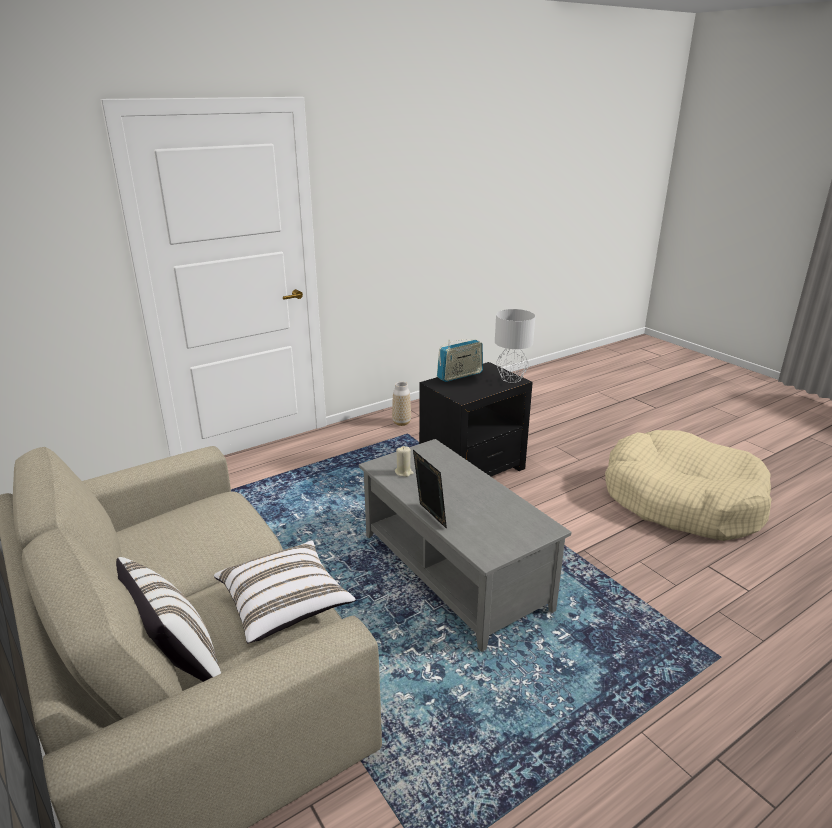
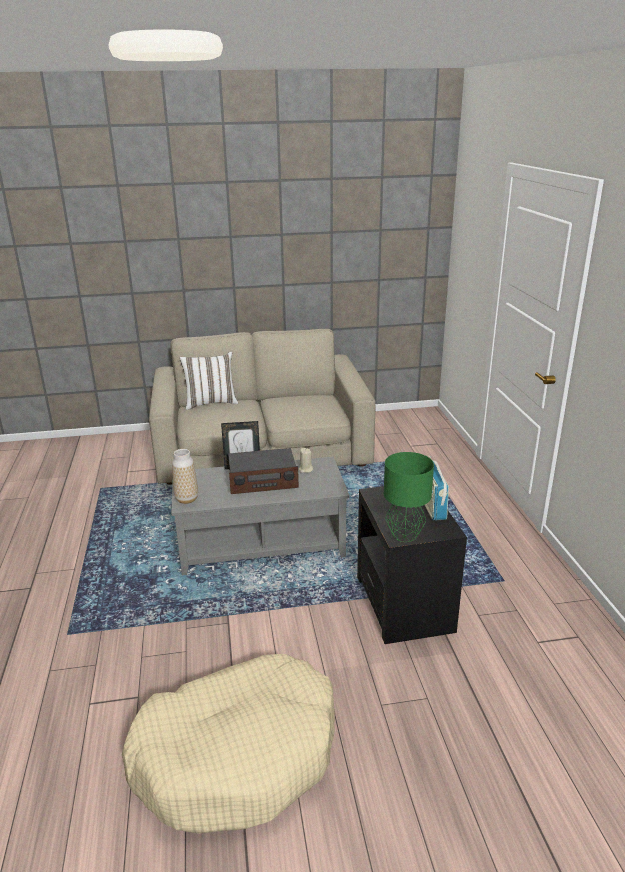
camera: 115 degrees right, 0 degrees up
white pillow [214,540,356,644] -> none
vase [392,382,411,426] -> vase moved to [172,449,198,504]
grey table lamp [495,309,535,383] -> green table lamp [384,452,434,542]
none -> radio [228,448,299,494]

